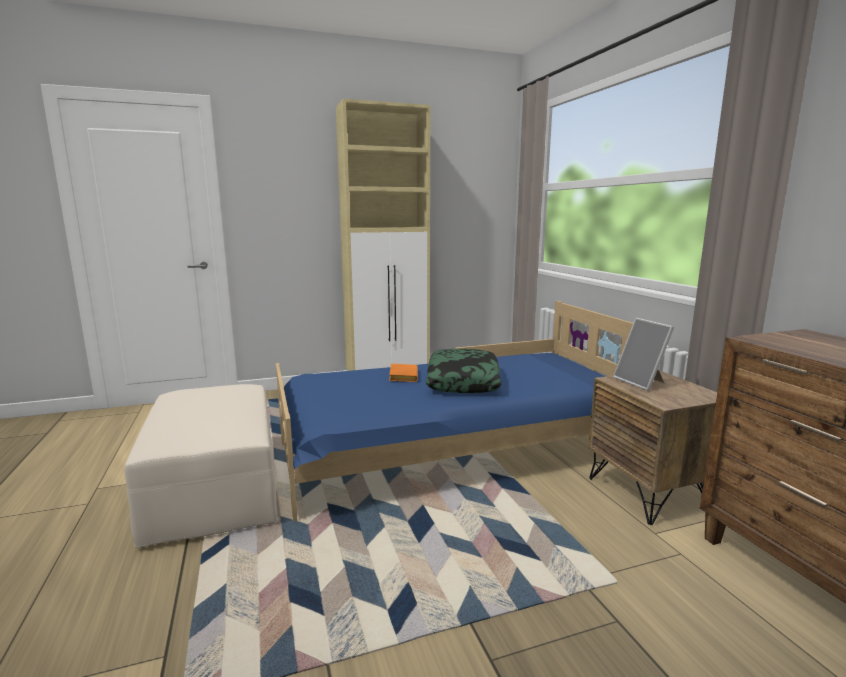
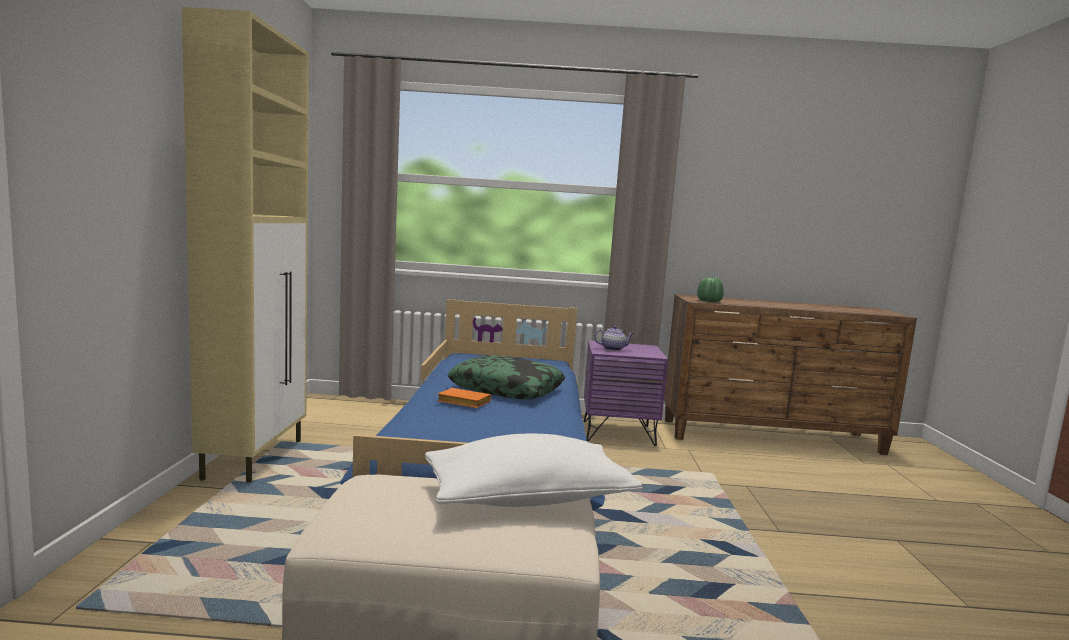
camera: 70 degrees left, 5 degrees down
brown nightstand [588,370,717,525] -> purple nightstand [584,341,668,446]
picture frame [613,318,674,391] -> teapot [594,326,634,351]
none -> white pillow [425,434,642,507]
none -> green vase [697,277,723,302]

